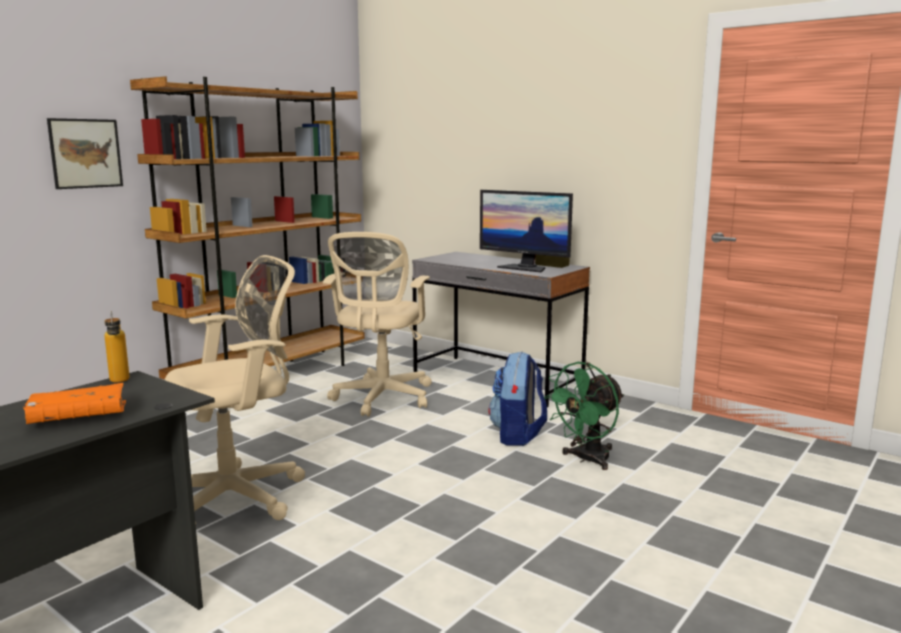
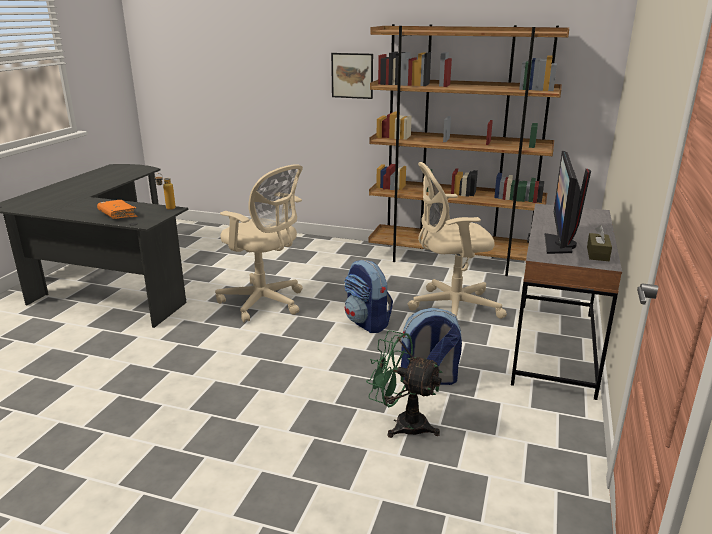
camera: 70 degrees right, 10 degrees up
none -> backpack [344,260,393,333]

